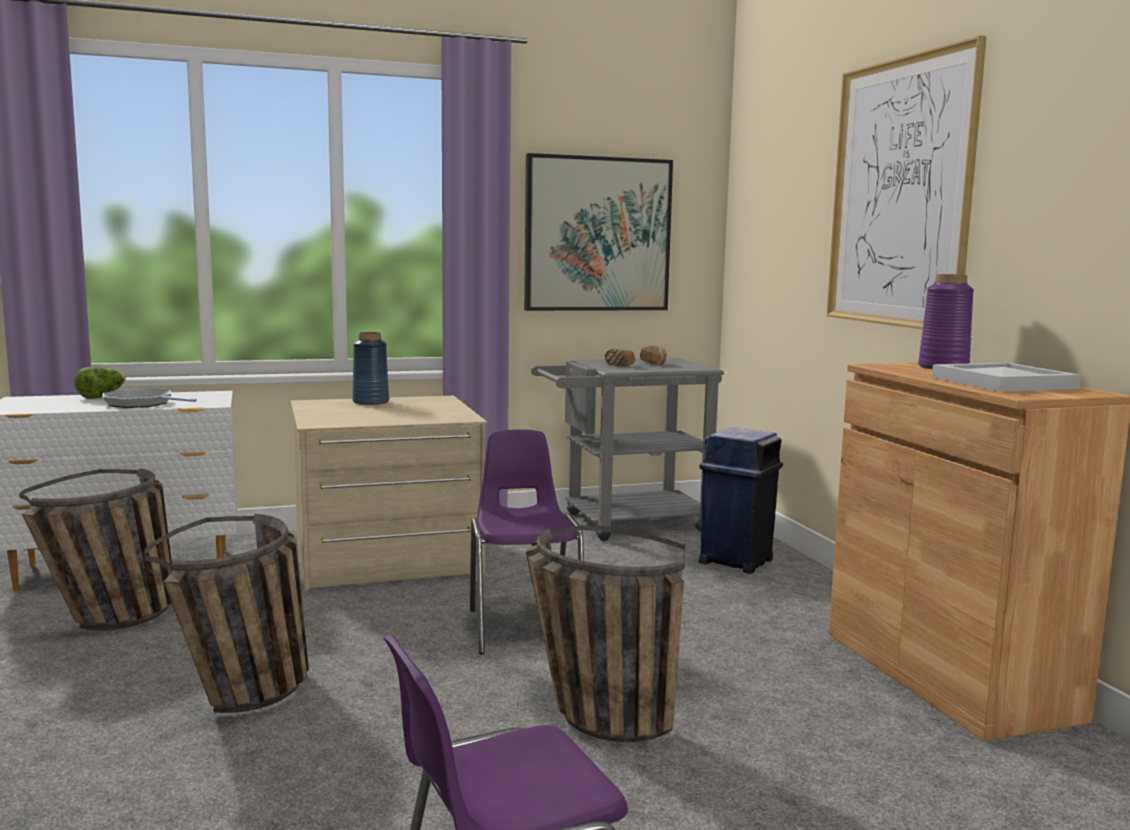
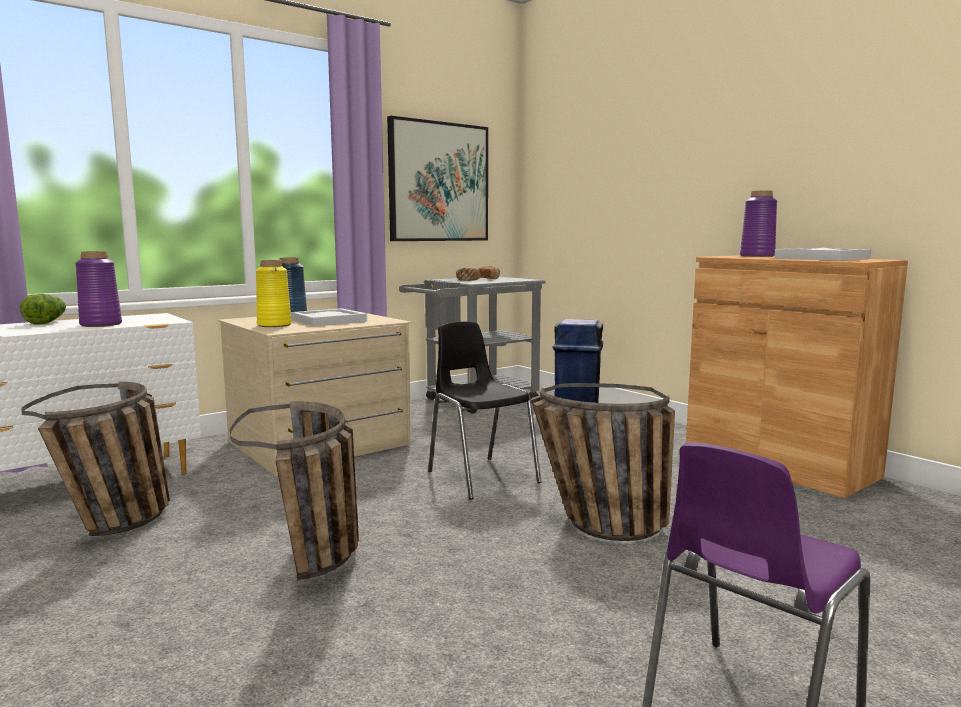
camera: 20 degrees left, 0 degrees up
frying pan [102,388,197,408] -> purple vase [75,251,122,327]
purple chair [470,429,584,654] -> black chair [428,322,541,500]
picture [827,35,987,329] -> none
none -> yellow vase [256,260,292,327]
none -> white tray [291,308,367,326]

